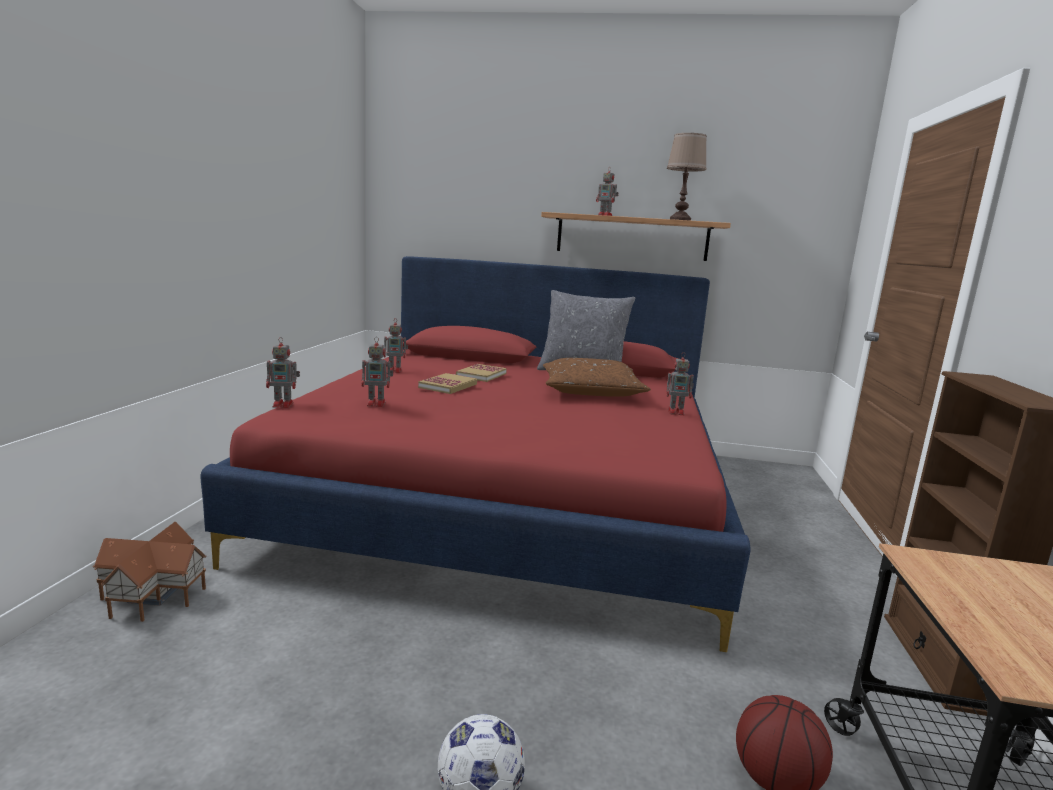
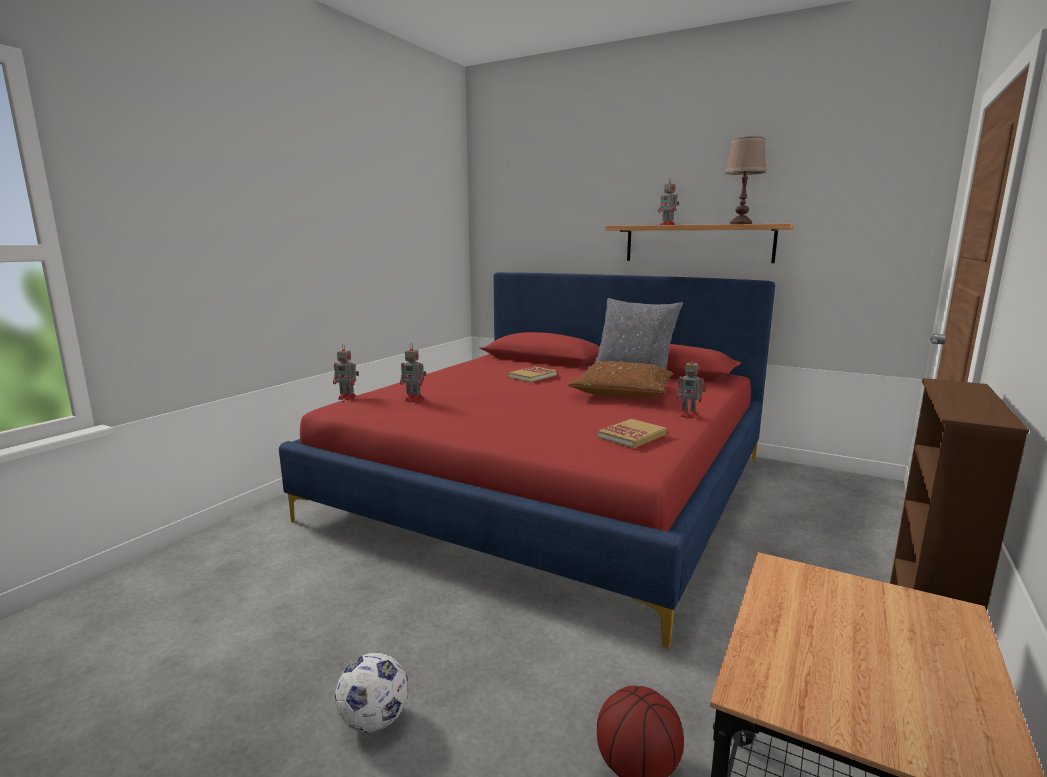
camera: 20 degrees right, 0 degrees up
toy house [92,522,206,622] -> none
toy robot [384,321,408,373] -> none
book [418,373,477,394] -> book moved to [598,419,667,448]

